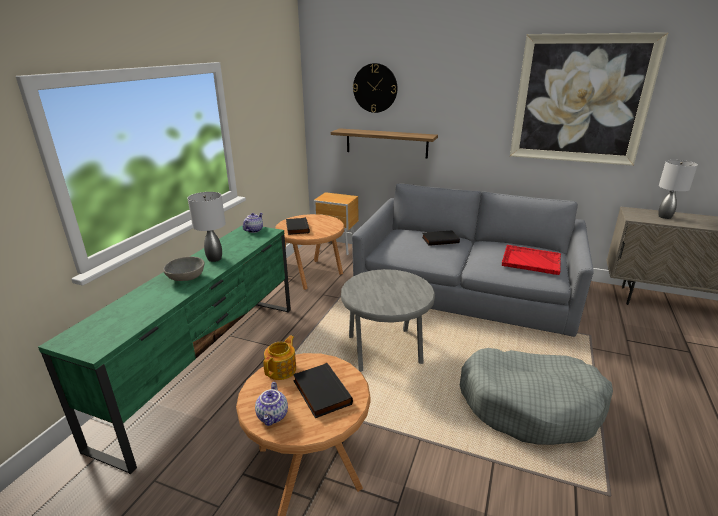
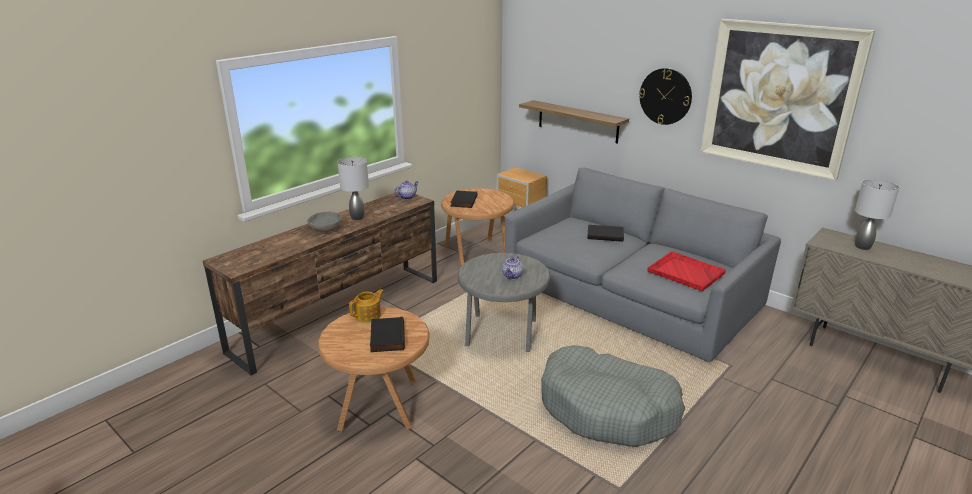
camera: 20 degrees right, 0 degrees up
green tv stand [38,225,291,474] -> brown tv stand [203,192,437,375]
teapot [255,382,288,426] -> teapot moved to [502,255,523,279]
wall clock [353,63,397,113] -> wall clock moved to [639,68,692,125]

